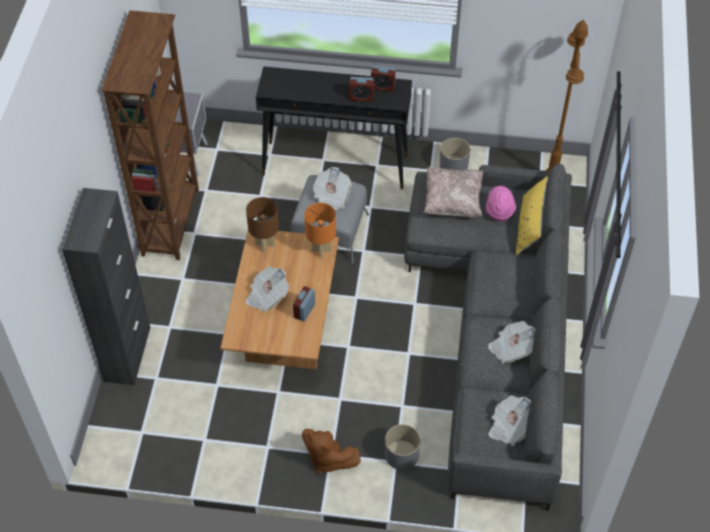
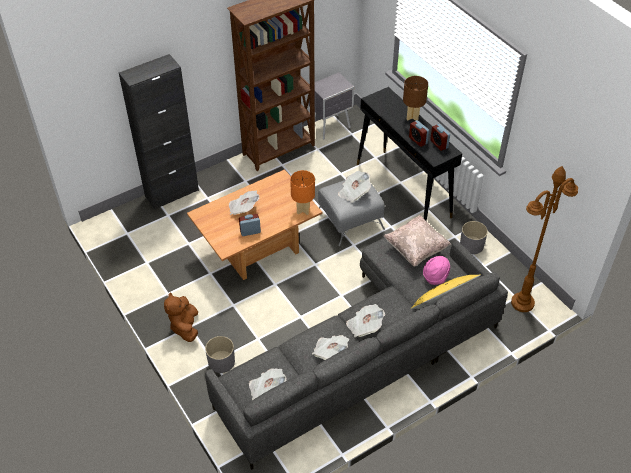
camera: 50 degrees right, 5 degrees down
brown table lamp [246,197,279,252] -> brown table lamp moved to [403,76,428,121]
none -> newspaper [346,304,385,338]

